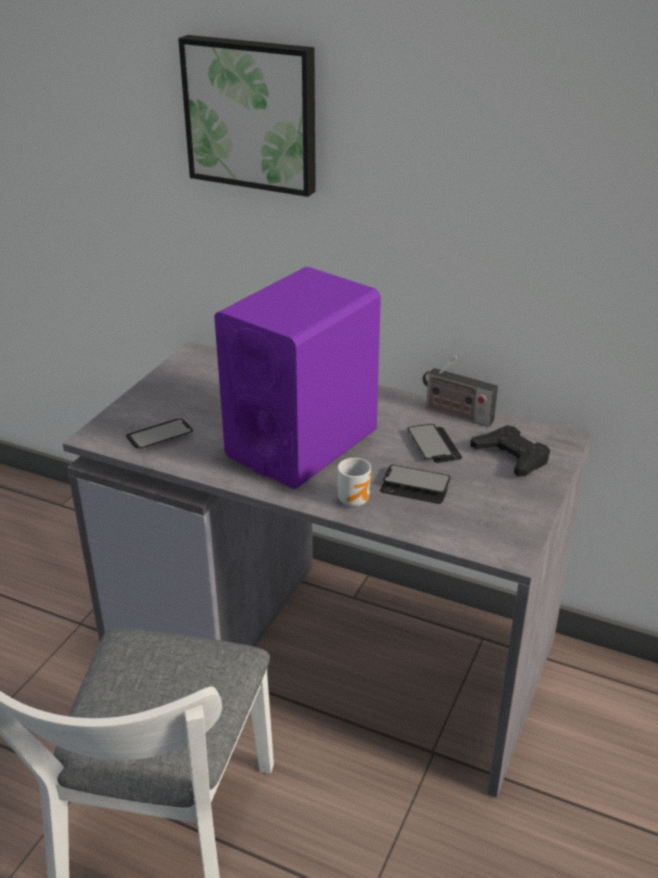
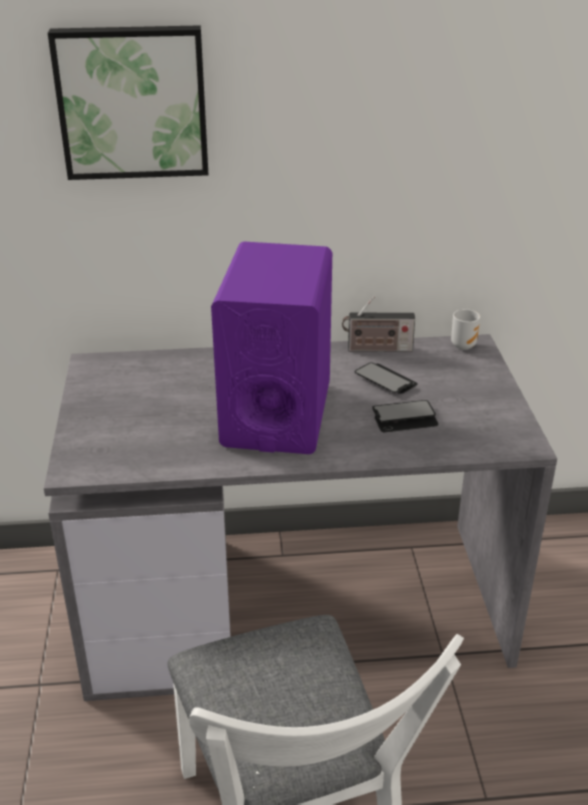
camera: 30 degrees left, 0 degrees up
phone [126,418,193,448] -> none
mug [338,458,371,508] -> mug moved to [451,309,480,350]
black game controller [470,425,550,477] -> none

